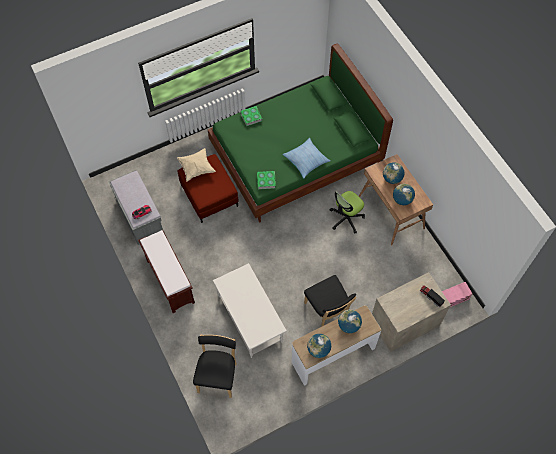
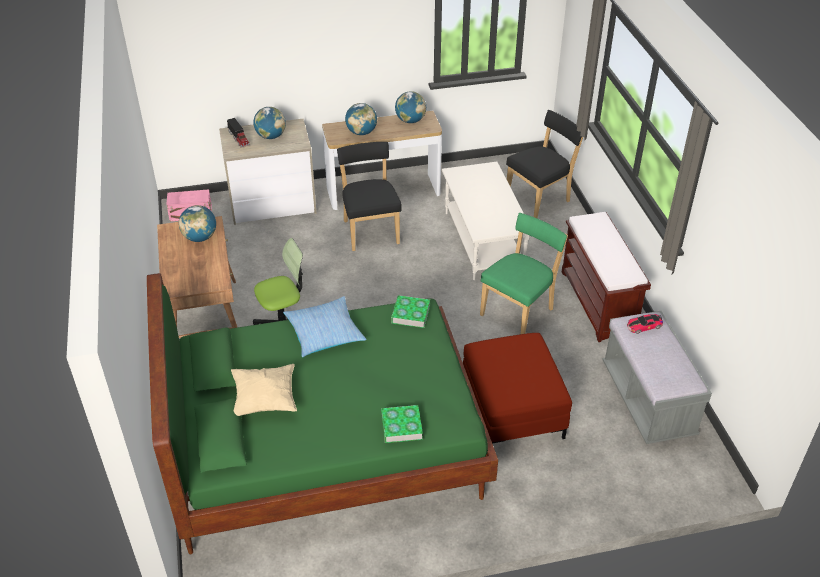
camera: 165 degrees left, 20 degrees down
beige pillow [177,148,216,182] -> beige pillow moved to [231,364,297,416]
black chair [193,334,237,398] -> black chair turned 150 degrees counterclockwise [506,110,583,218]
globe [383,162,404,184] -> globe moved to [253,107,286,139]
none -> green chair [480,213,568,334]

